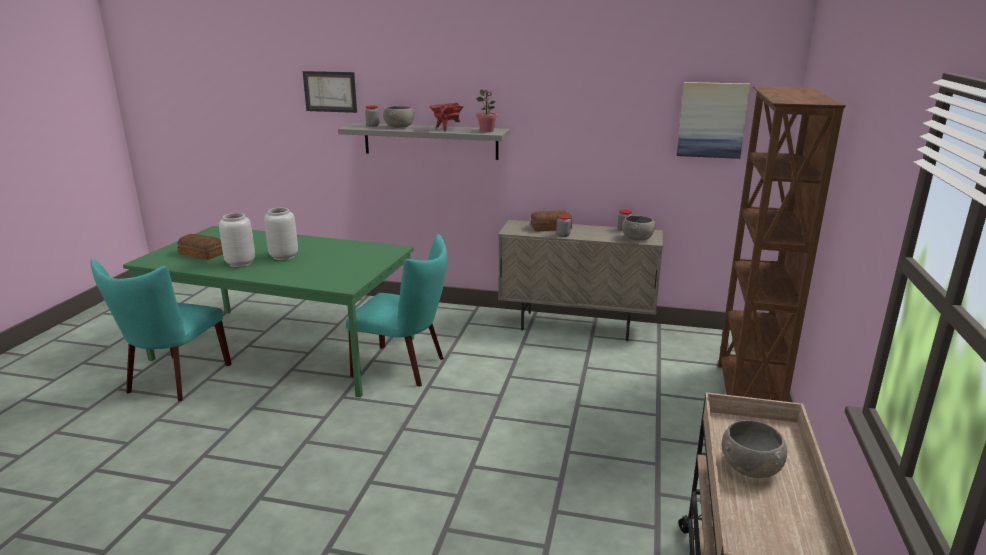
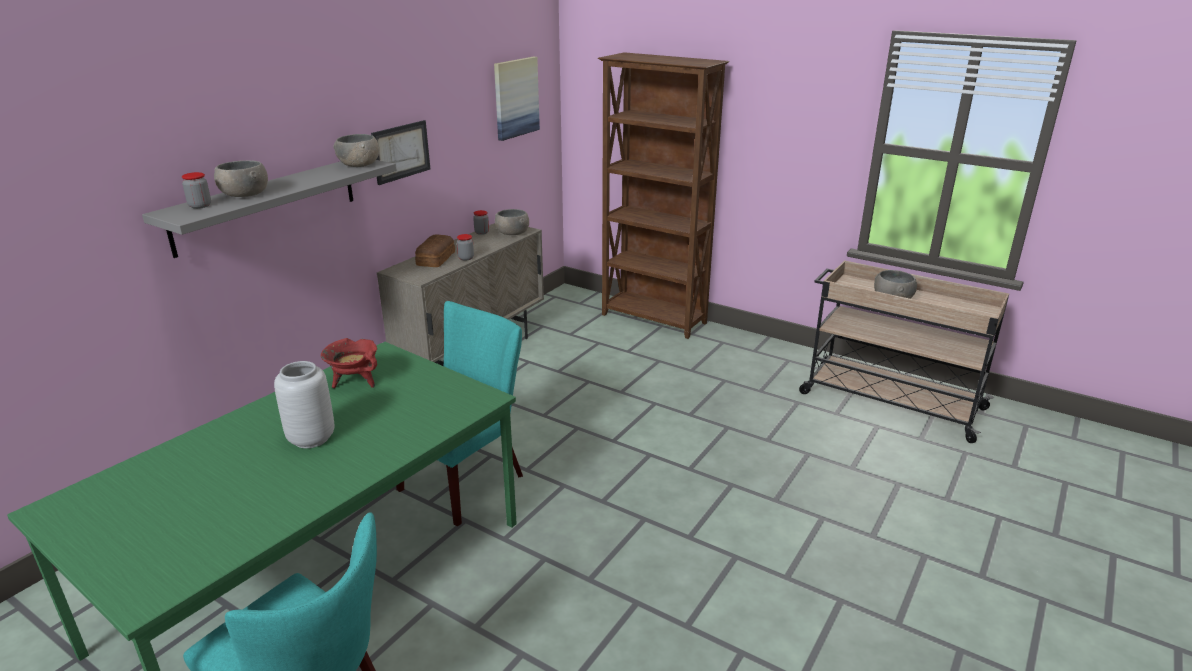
camera: 70 degrees left, 5 degrees up
bread [177,234,223,260] -> none
grey vase [219,213,255,267] -> none
picture [303,71,357,113] -> picture moved to [371,120,430,185]
red cooking pot [430,103,464,131] -> red cooking pot moved to [321,338,377,388]
potted plant [476,89,498,132] -> grey bowl [333,134,379,167]

